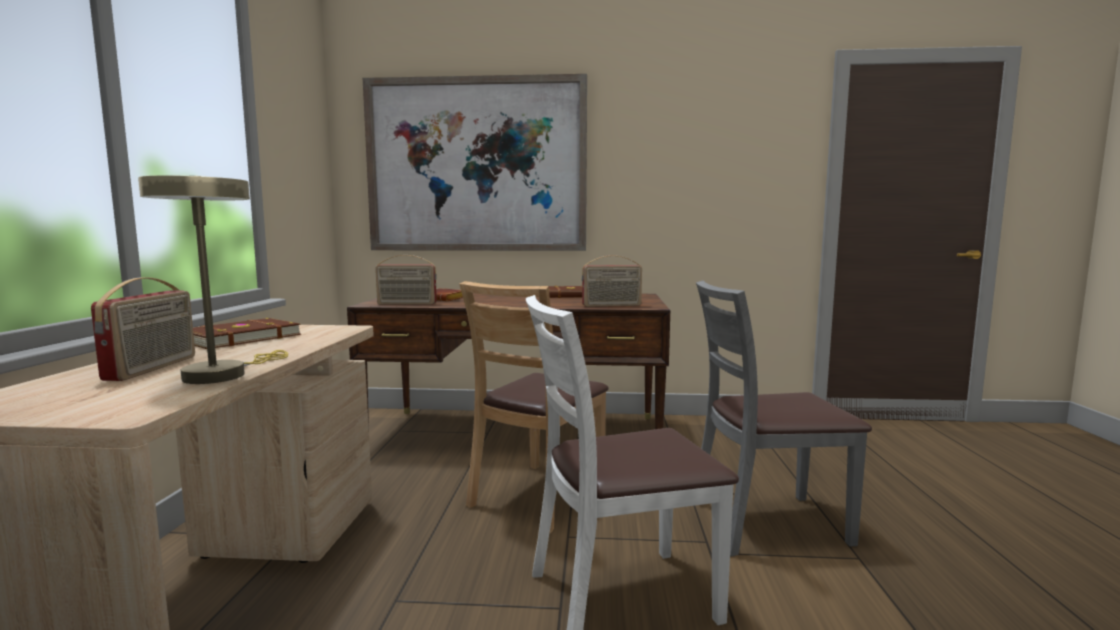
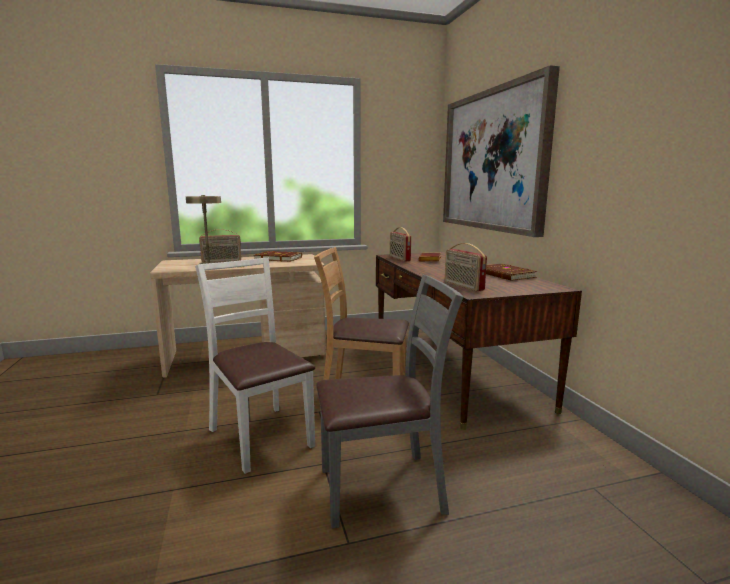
camera: 70 degrees right, 5 degrees up
grey chair [696,281,872,557] -> grey chair turned 105 degrees clockwise [316,275,463,528]

